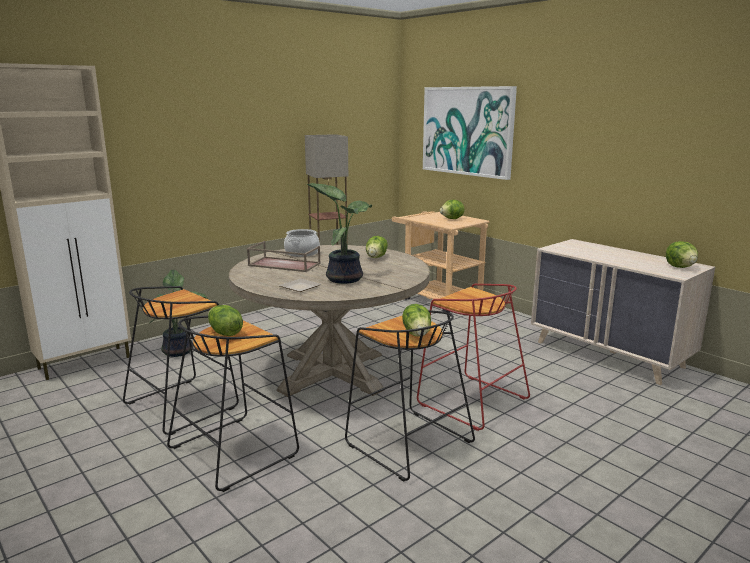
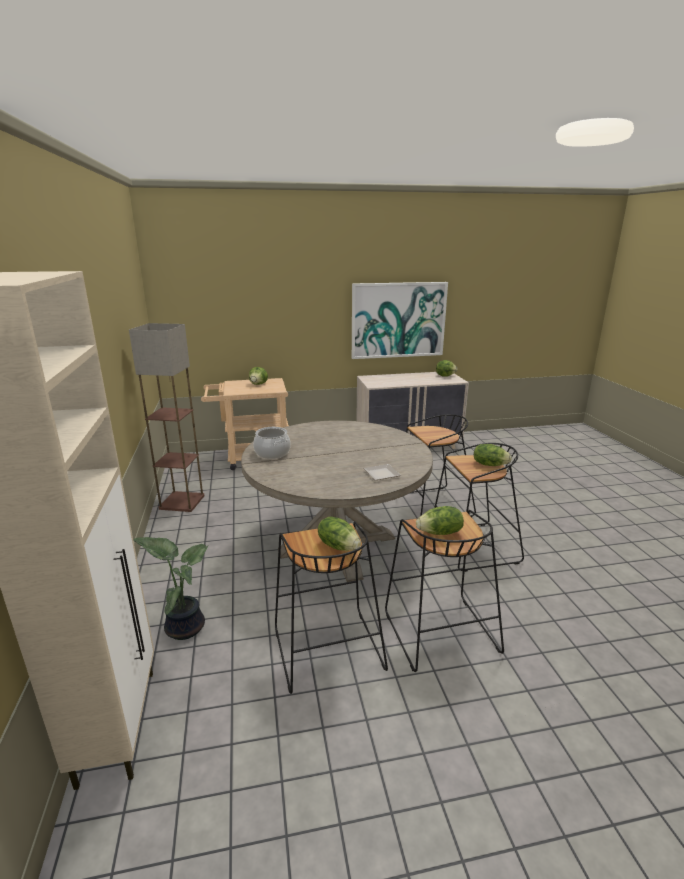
camera: 60 degrees left, 5 degrees up
brown tray [247,241,321,272] -> none
potted plant [307,183,372,284] -> none
lettuce [366,236,388,258] -> lettuce moved to [318,517,361,551]
red stool [417,284,530,431] -> black stool [406,414,476,517]
picture [423,86,517,180] -> picture moved to [352,282,448,359]

